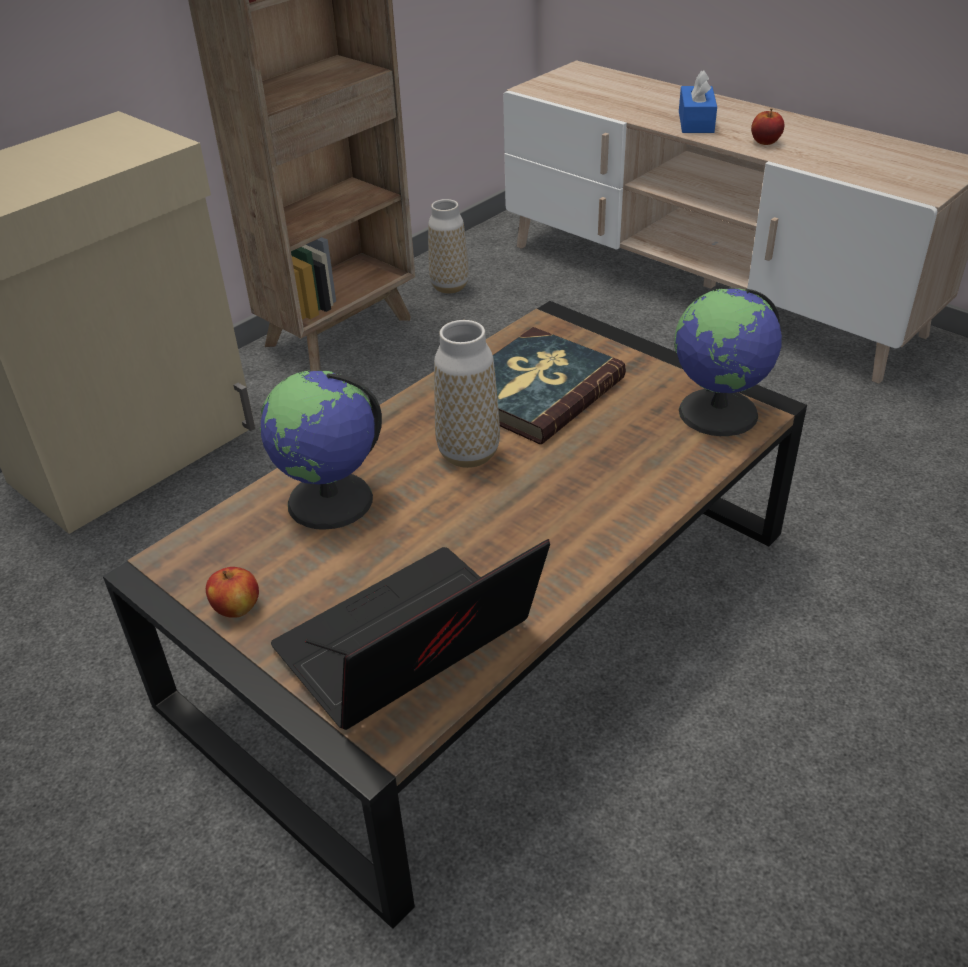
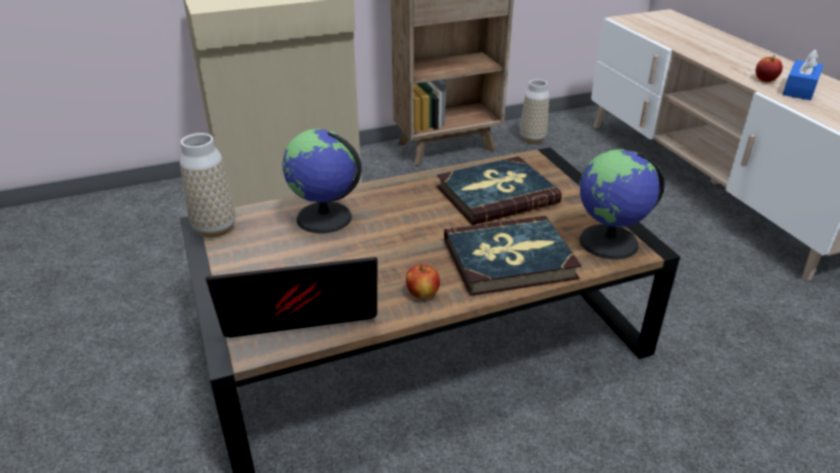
camera: 25 degrees right, 5 degrees down
apple [206,567,259,618] -> apple moved to [406,265,440,299]
vase [434,320,500,468] -> vase moved to [180,133,235,238]
blue tissue box [679,70,717,133] -> blue tissue box moved to [783,49,823,100]
none -> book [444,216,582,296]

